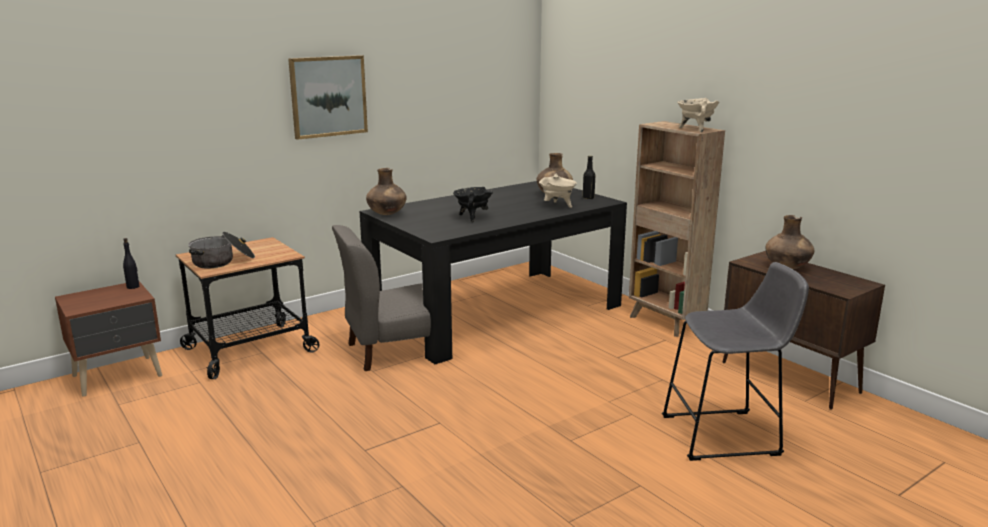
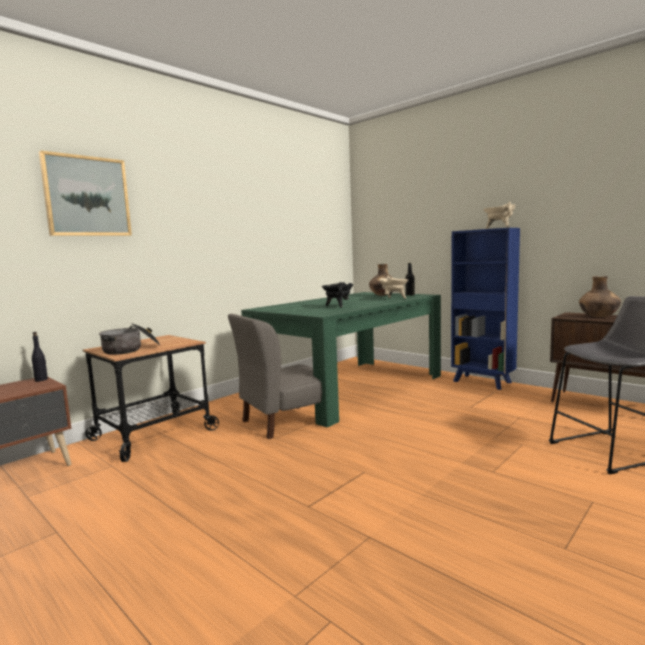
camera: 10 degrees left, 10 degrees down
picture [288,55,368,140] -> picture moved to [39,150,132,236]
black dining table [360,181,627,364] -> green dining table [241,292,441,428]
brown vase [366,168,407,215] -> none
brown bookcase [629,121,725,337] -> blue bookcase [451,228,520,390]

